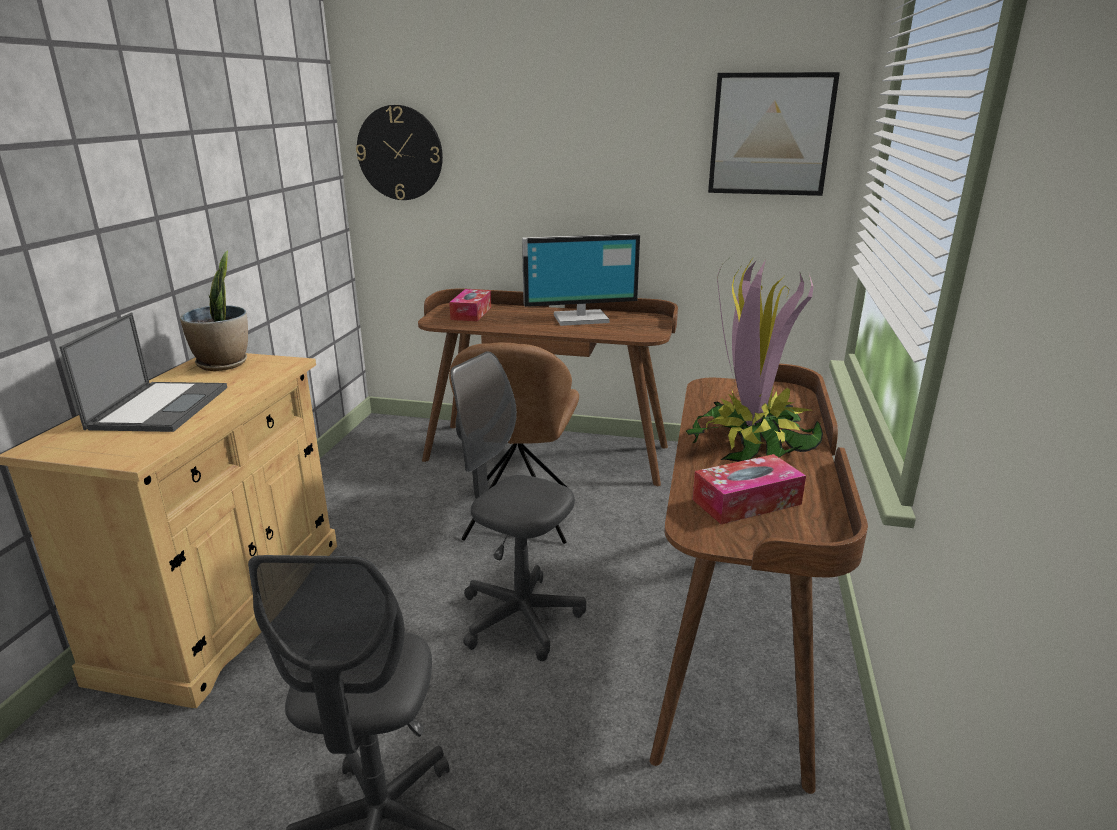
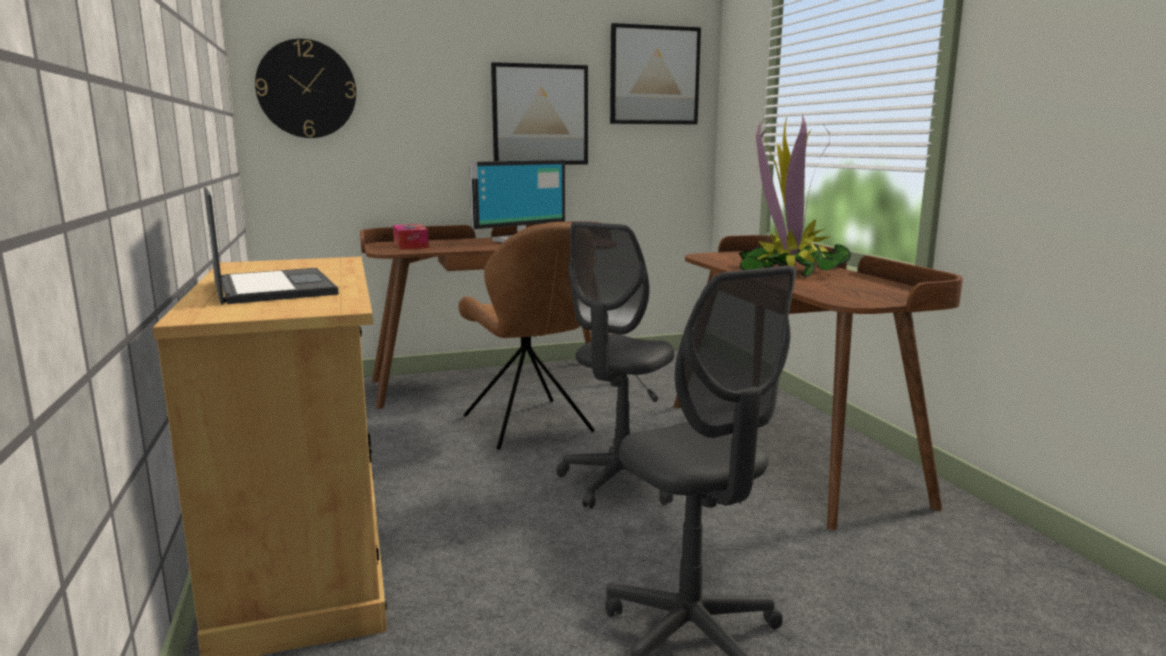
camera: 30 degrees left, 10 degrees down
potted plant [180,250,248,371] -> none
grey office chair [450,351,586,661] -> grey office chair turned 60 degrees counterclockwise [556,222,674,509]
tissue box [693,454,806,524] -> none
none -> picture [491,62,588,165]

